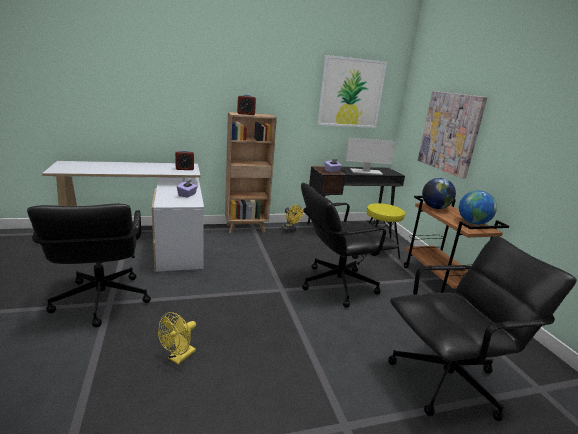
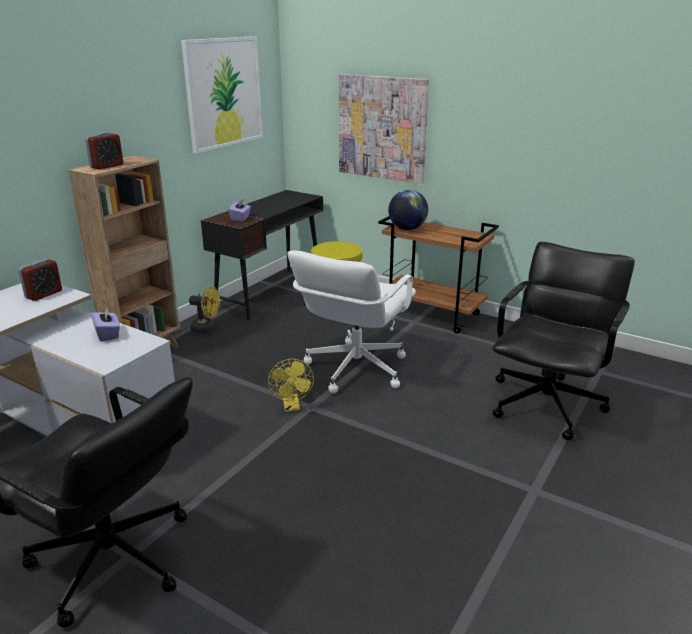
camera: 40 degrees left, 5 degrees up
yellow fan [158,312,196,365] -> yellow fan moved to [268,359,314,412]
black office chair [301,183,398,308] -> white office chair [287,251,416,394]
monitor [346,138,395,175] -> none
globe [459,190,497,225] -> none

